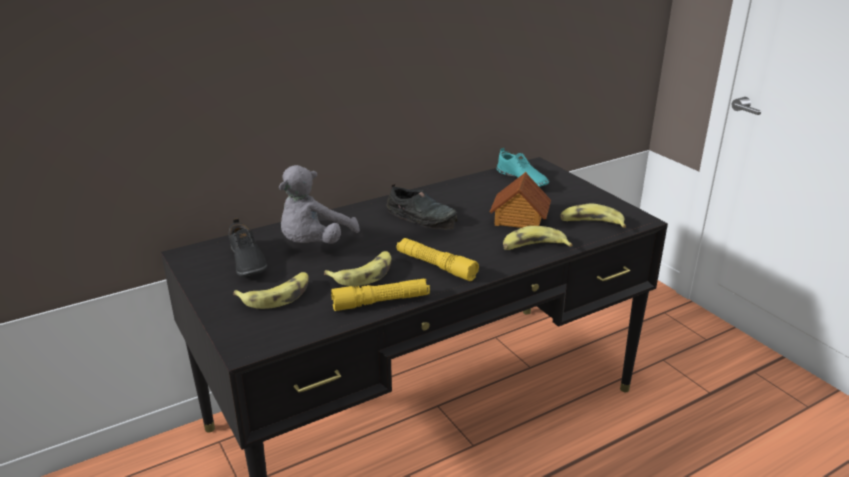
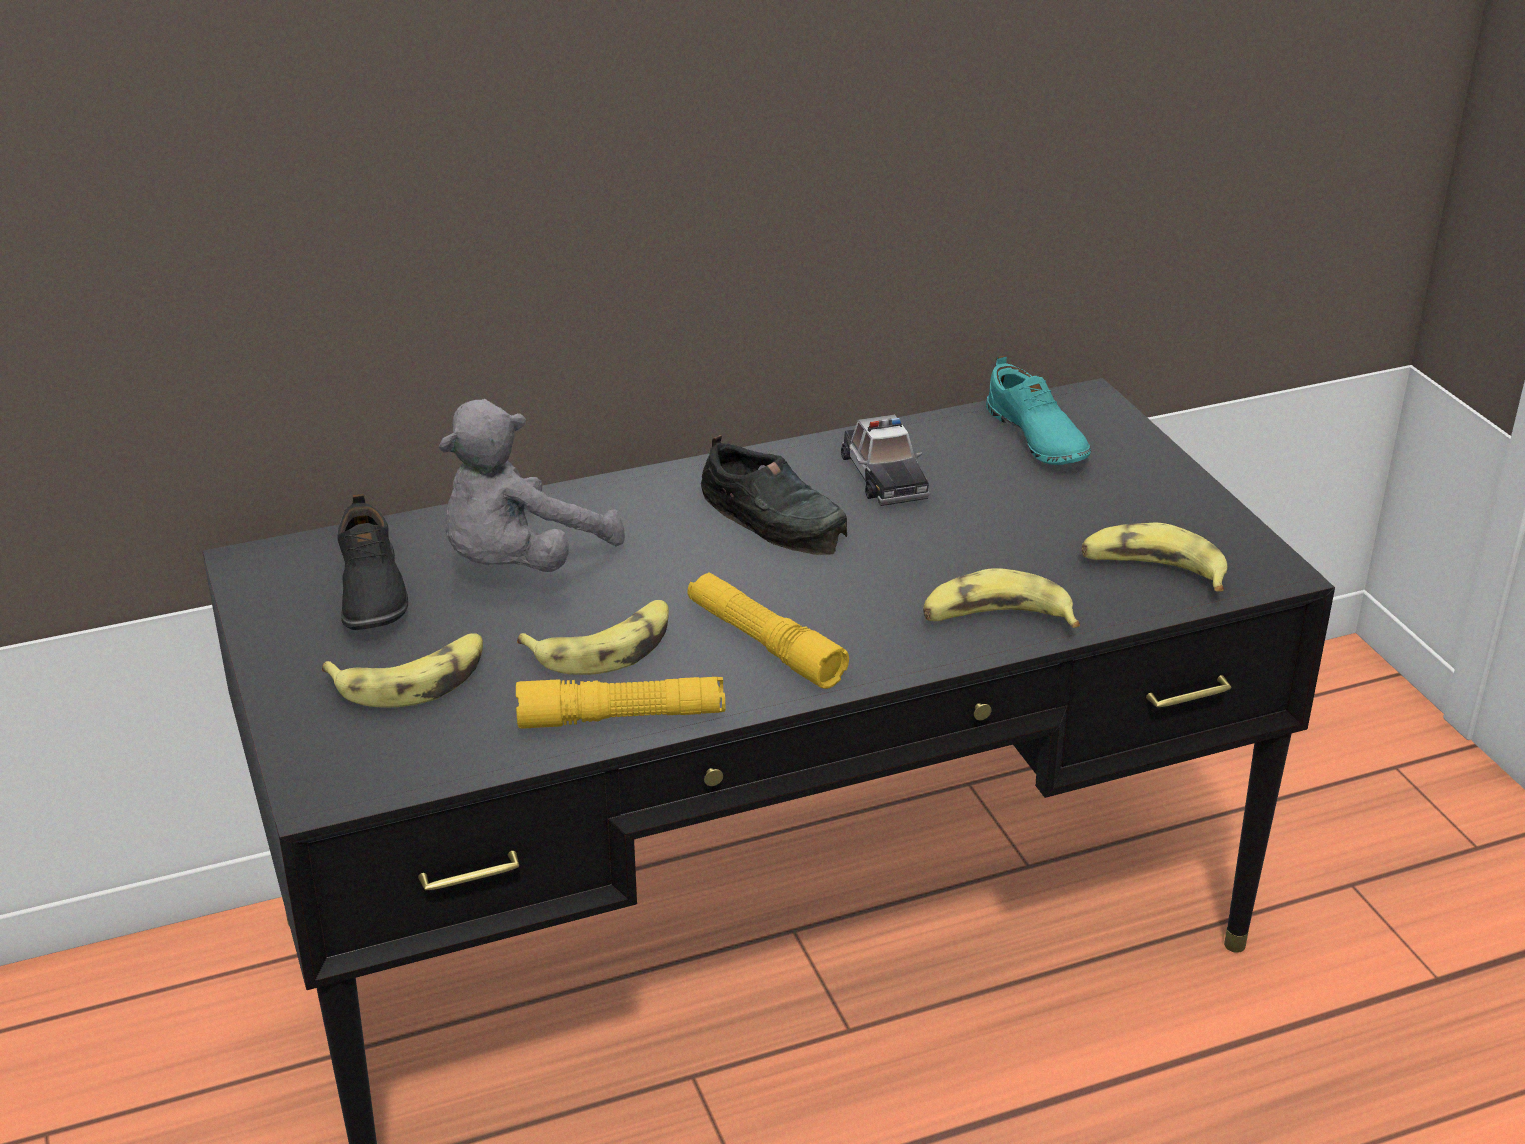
camera: 10 degrees right, 5 degrees up
toy house [490,172,551,228] -> none
none -> toy car [841,415,930,506]

